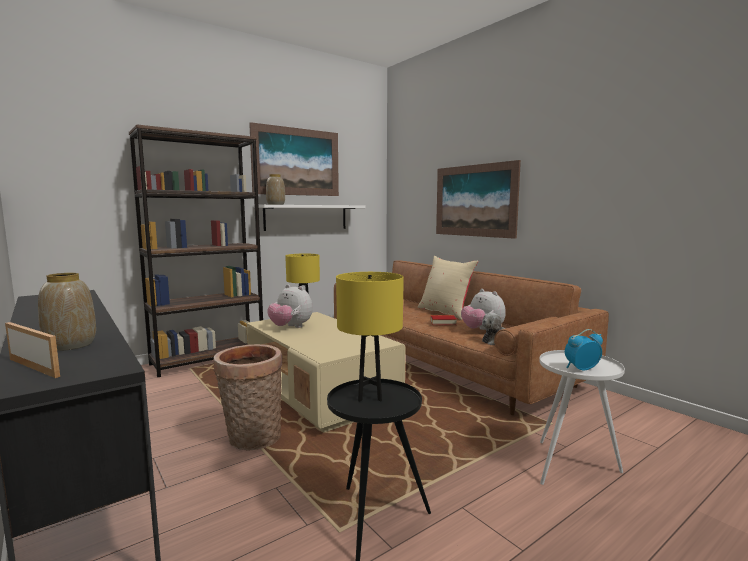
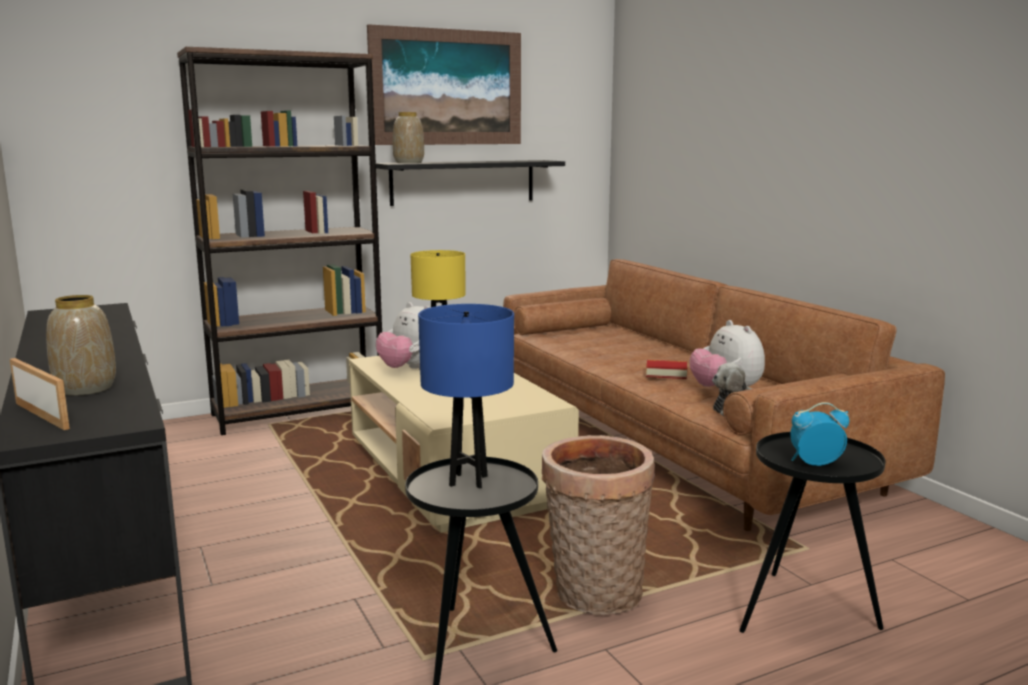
camera: 10 degrees right, 5 degrees up
basket [213,344,283,451] -> basket moved to [541,435,655,615]
white shelf [253,205,365,231] -> black shelf [376,160,565,206]
yellow table lamp [336,272,404,402] -> blue table lamp [418,304,514,489]
beige pillow [418,256,478,320] -> none
picture [436,160,521,239] -> none
white side table [539,350,625,485] -> black side table [740,432,885,633]

